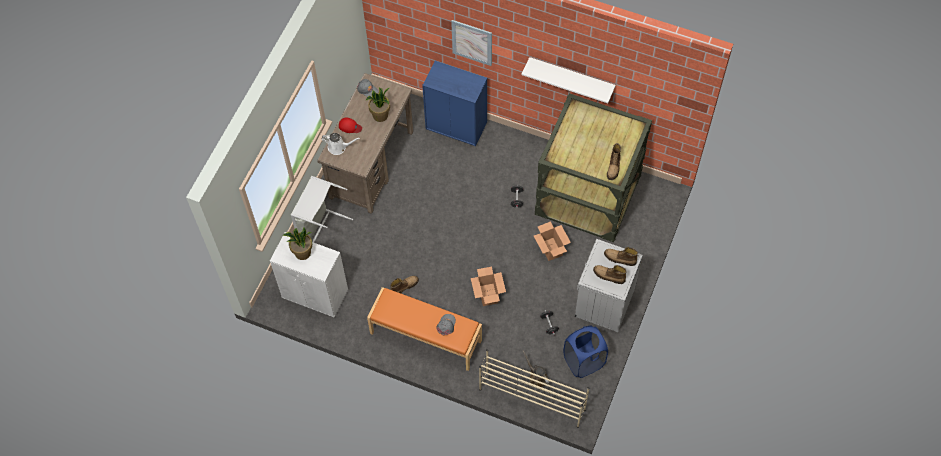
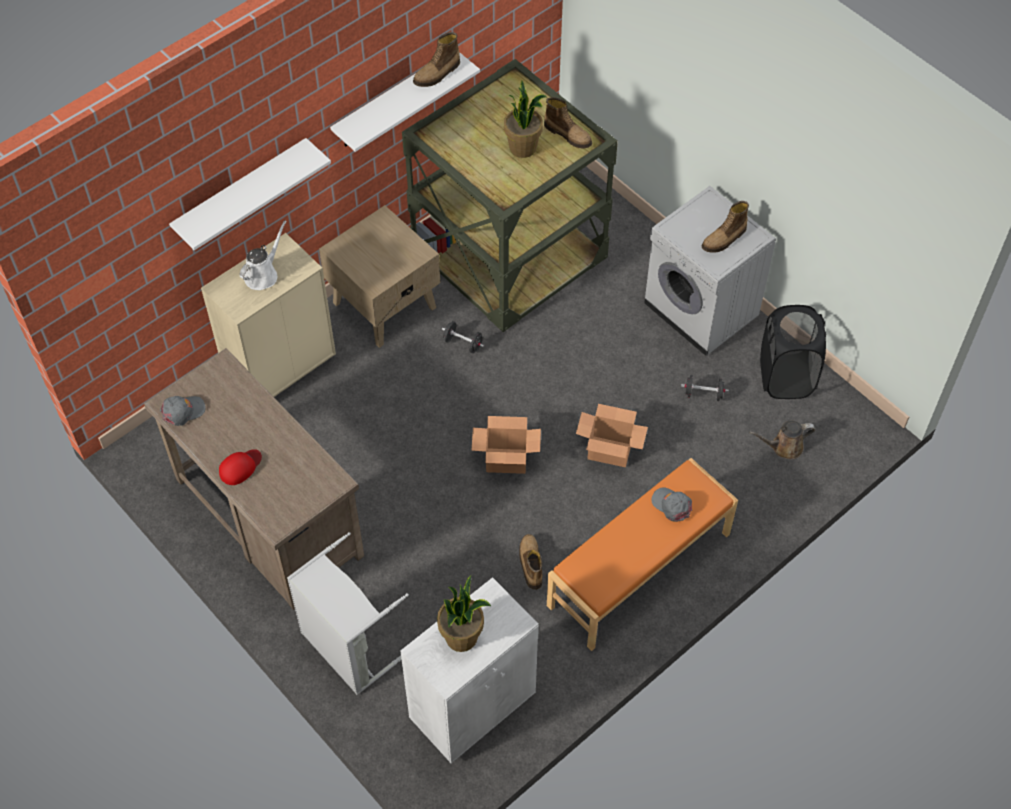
camera: 65 degrees left, 5 degrees down
white watering can [321,133,360,155] -> white watering can moved to [240,220,287,290]
potted plant [365,87,390,122] -> potted plant moved to [504,81,547,158]
blue cabinet [422,61,487,146] -> beige cabinet [201,233,336,397]
picture [451,20,492,66] -> white shelf [169,138,331,250]
beige shoe rack [479,349,590,428] -> none
cardboard box [534,221,571,261] -> cardboard box moved to [471,416,541,474]
blue laundry basket [563,325,608,378] -> black laundry basket [760,305,826,399]
boot [604,247,638,266] -> boot moved to [413,32,460,87]
none -> beige nightstand [319,205,440,348]

